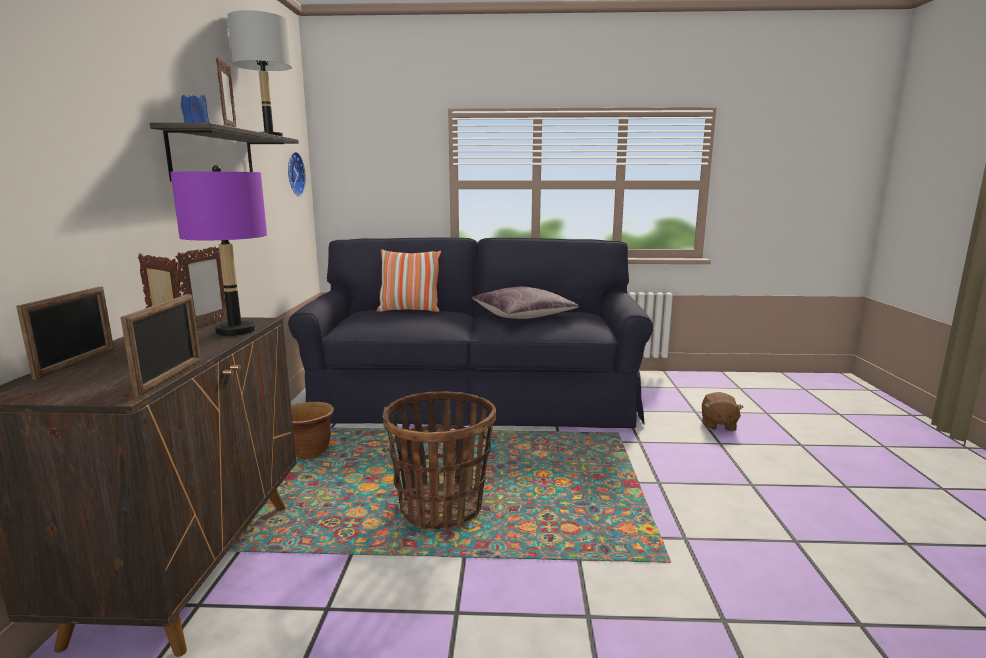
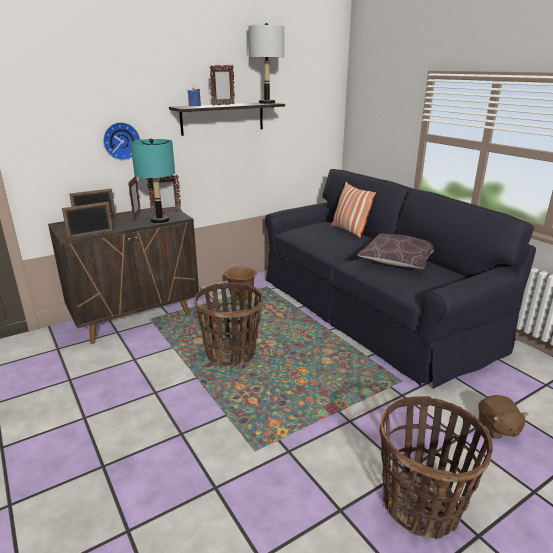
camera: 55 degrees right, 10 degrees up
purple table lamp [170,165,267,336] -> turquoise table lamp [131,138,175,223]
wall clock [288,152,306,196] -> wall clock moved to [103,122,140,160]
brown plush toy [702,392,743,431] -> brown plush toy turned 75 degrees counterclockwise [479,395,529,439]
none -> basket [379,396,493,539]

